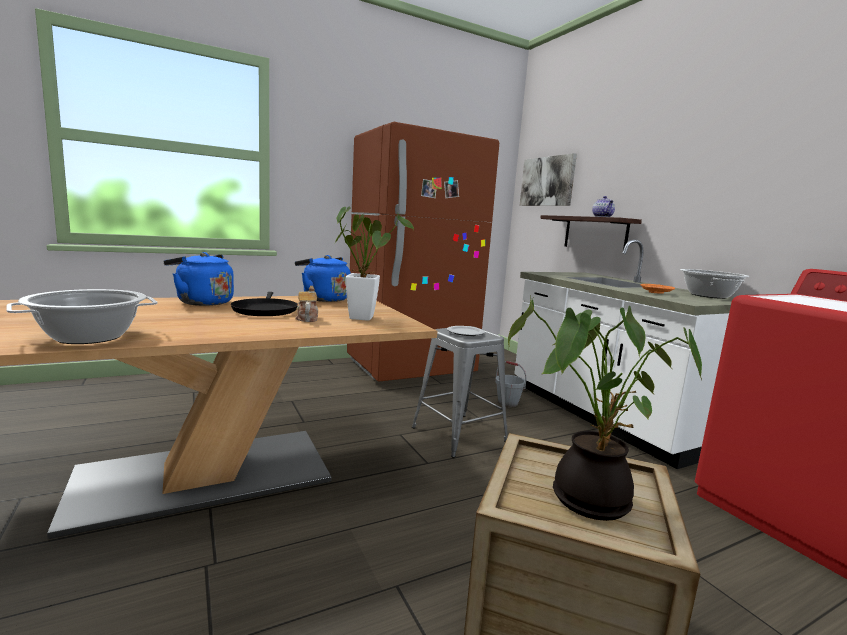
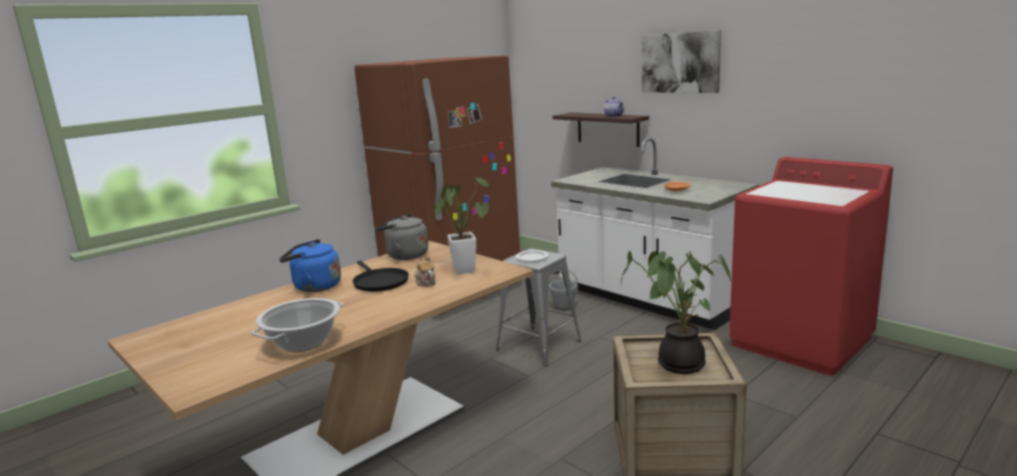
camera: 15 degrees left, 5 degrees up
blue kettle [295,255,351,302] -> grey kettle [375,214,428,260]
picture [520,153,577,206] -> picture moved to [641,30,721,93]
cooking pot [680,269,749,299] -> none

